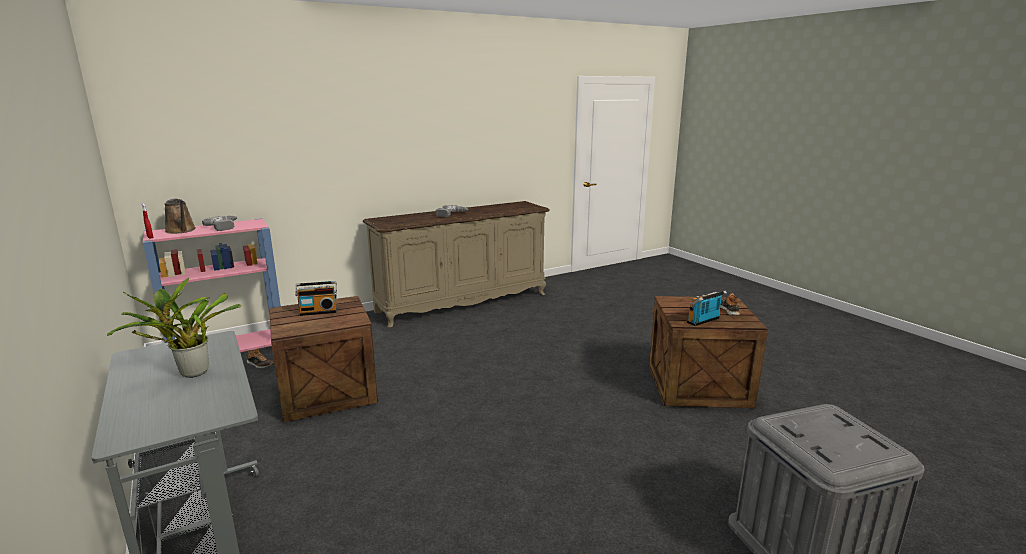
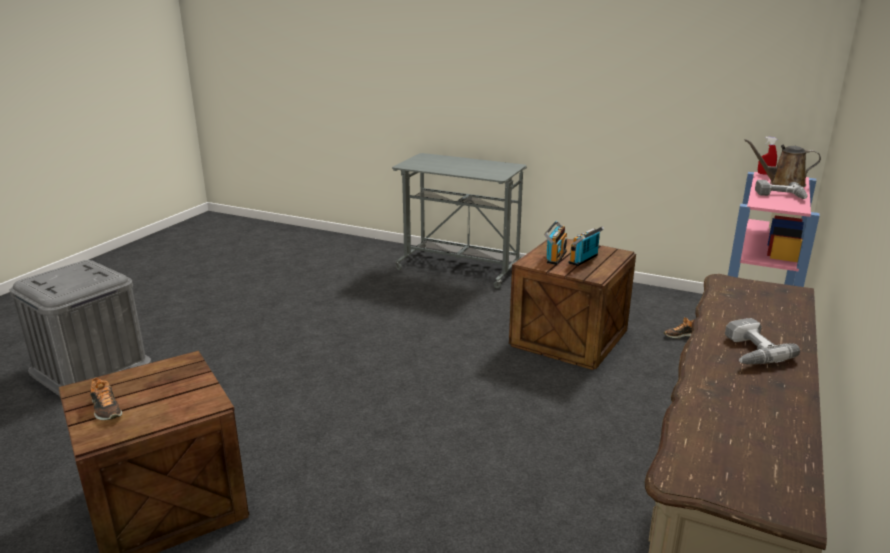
camera: 145 degrees right, 5 degrees up
potted plant [107,278,241,378] -> none
radio [687,291,727,326] -> radio moved to [544,221,567,265]

